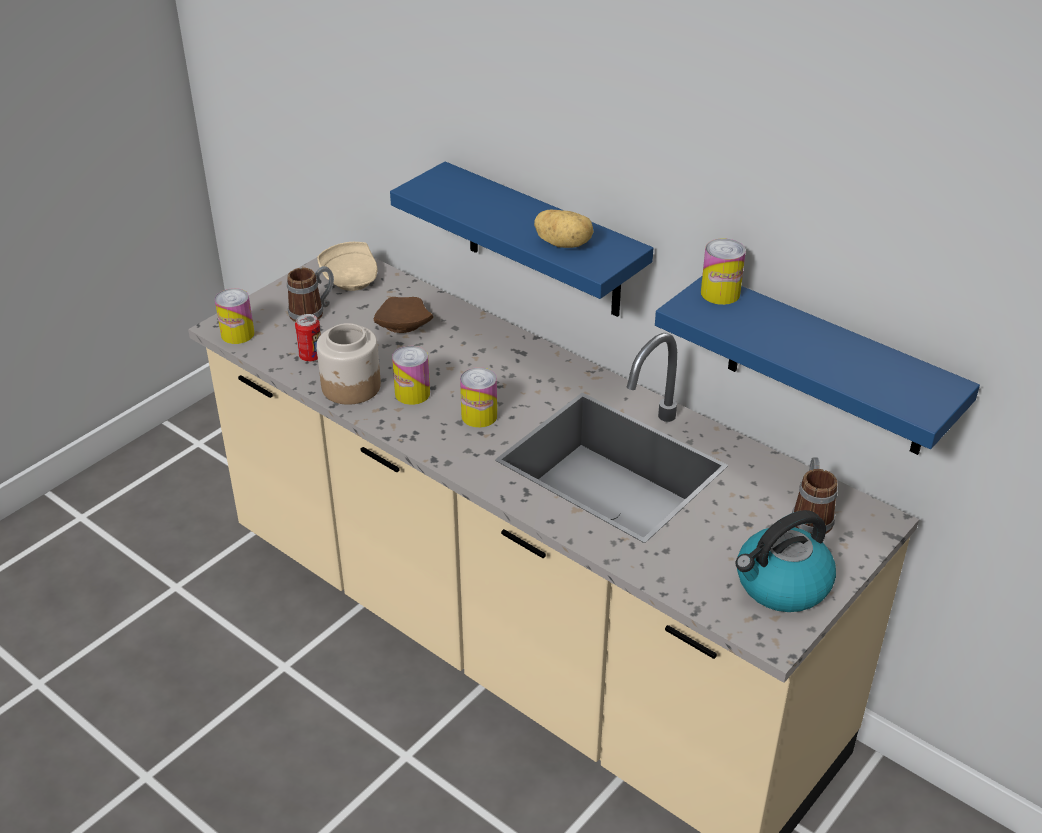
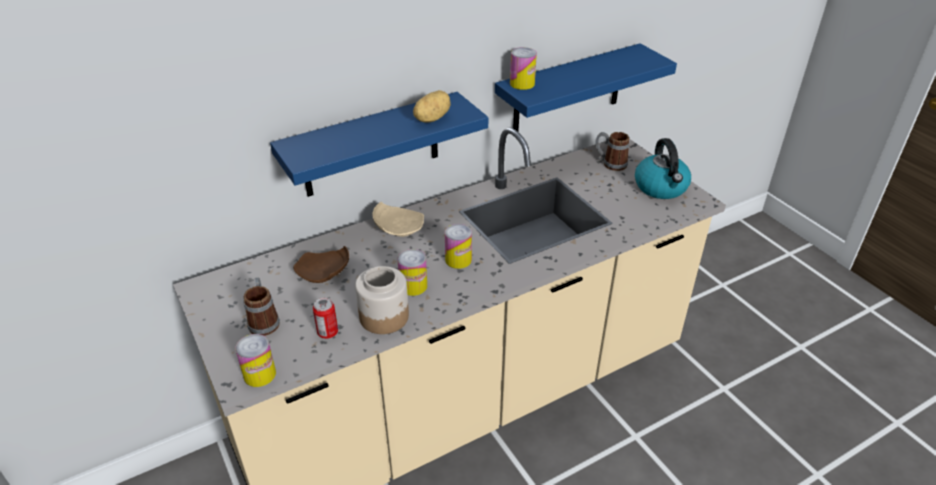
camera: 70 degrees left, 0 degrees up
beige plate [317,242,378,291] -> beige plate moved to [372,202,424,237]

